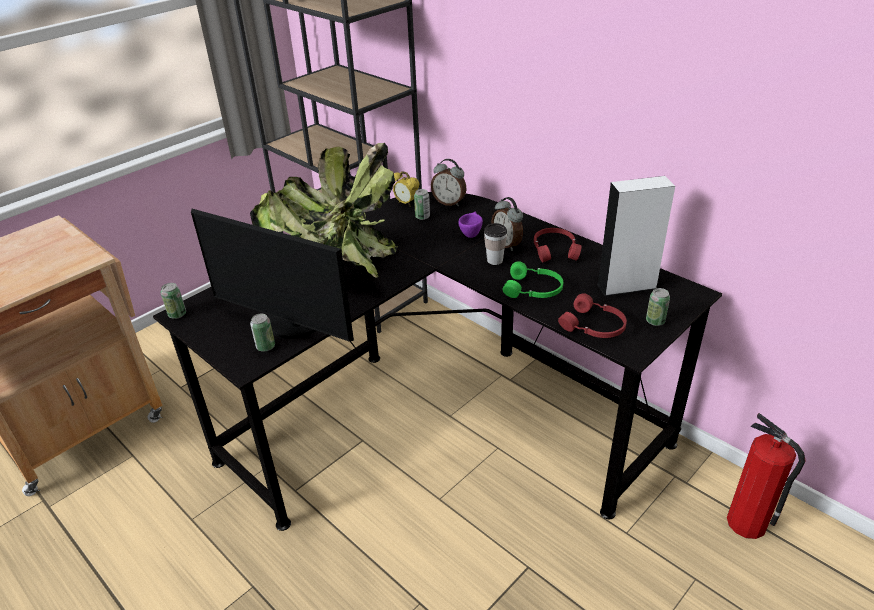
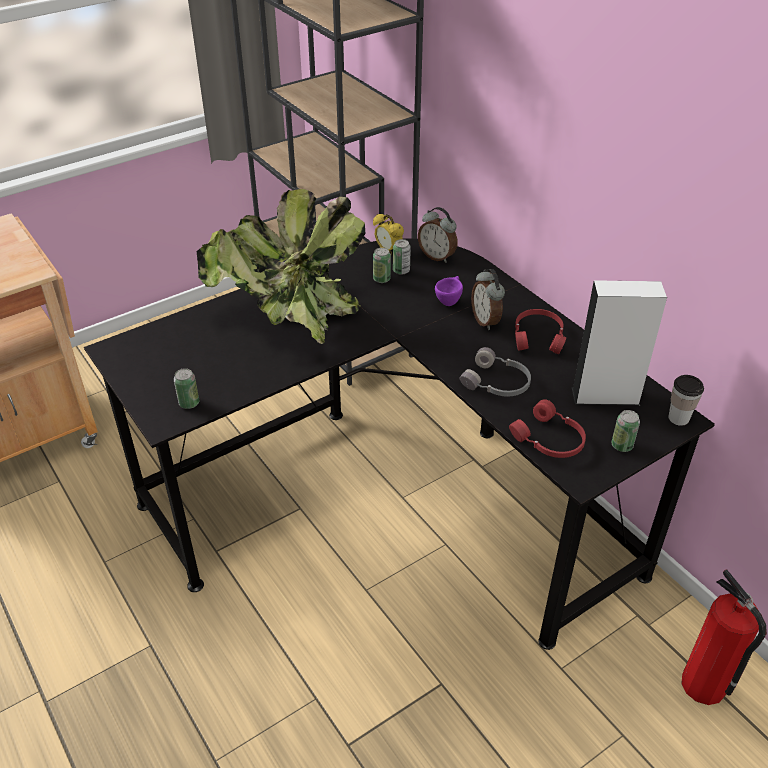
camera: 10 degrees right, 5 degrees up
can [160,283,186,319] -> can moved to [373,247,391,283]
monitor [191,209,354,341] -> none
cup [484,223,507,265] -> cup moved to [668,375,704,426]
green headphones [502,261,563,298] -> grey headphones [459,347,531,397]

